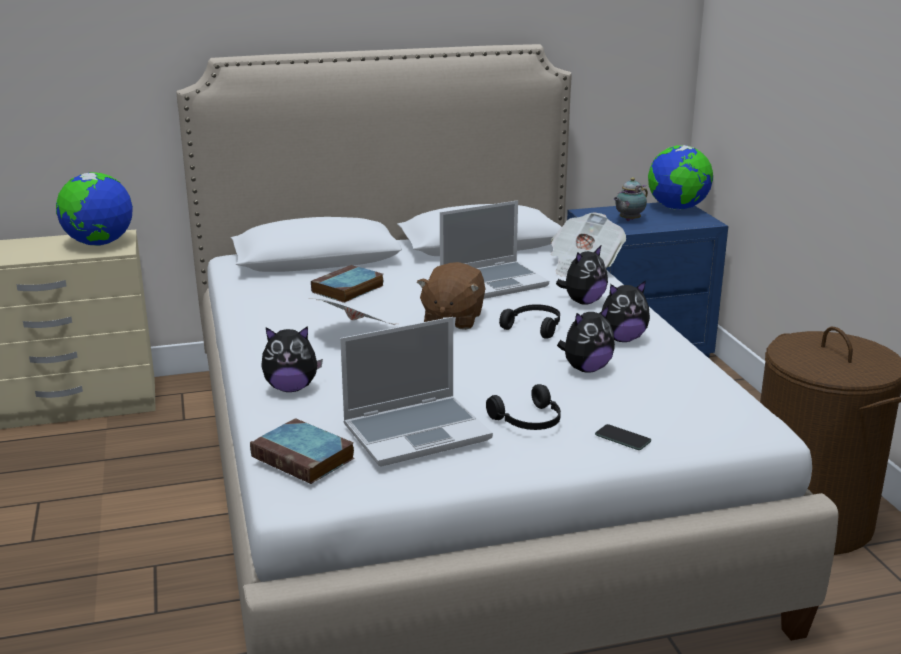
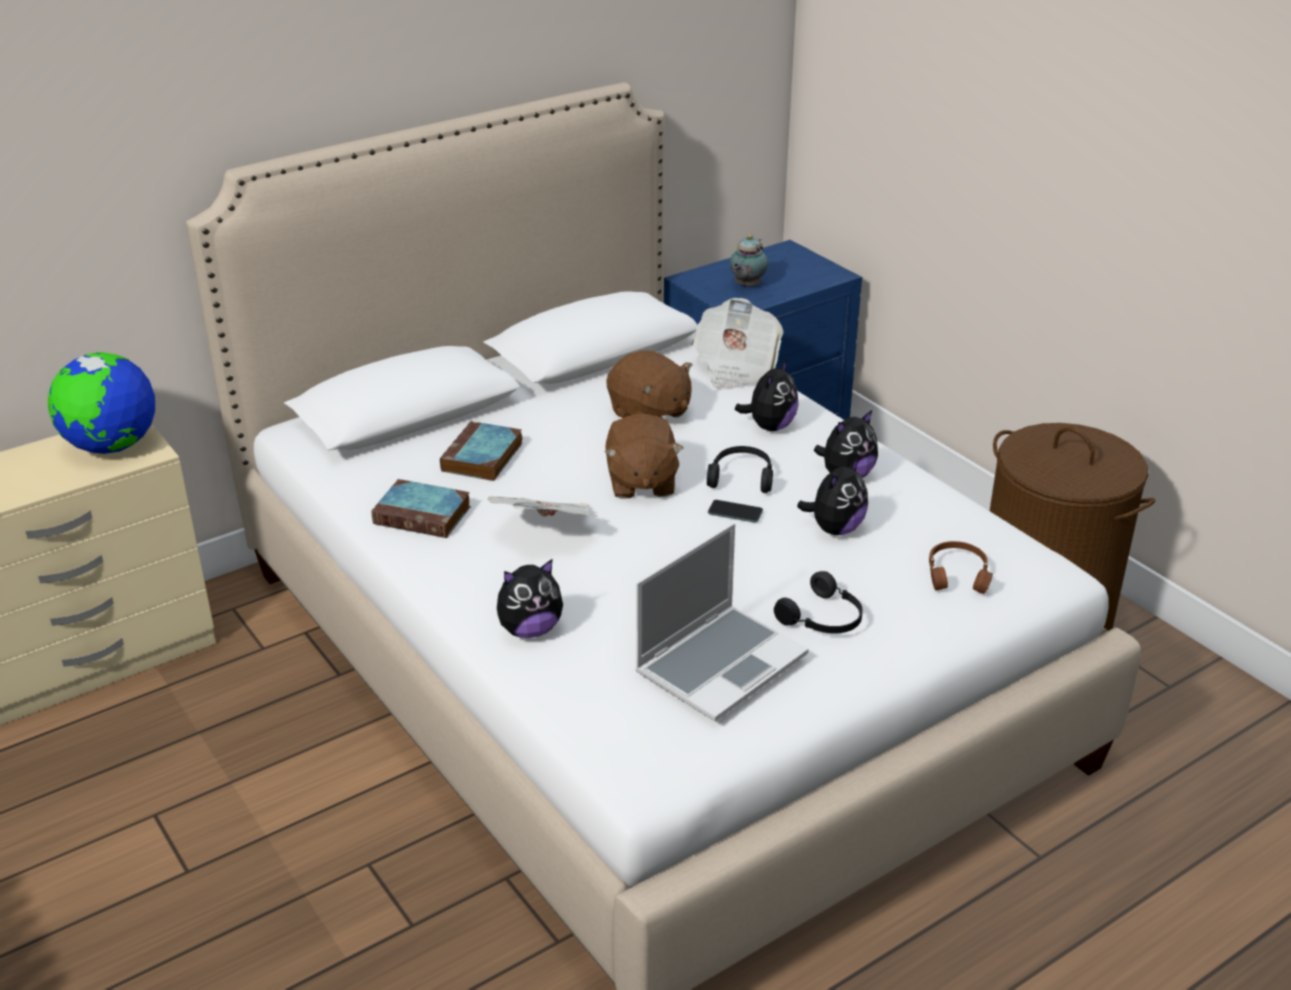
camera: 20 degrees left, 10 degrees up
book [250,418,355,484] -> book moved to [371,479,471,538]
laptop [440,200,549,299] -> brown plush toy [606,351,692,418]
phone [595,424,651,450] -> phone moved to [708,500,763,523]
globe [648,145,713,210] -> none
none -> brown headphones [929,541,993,594]

